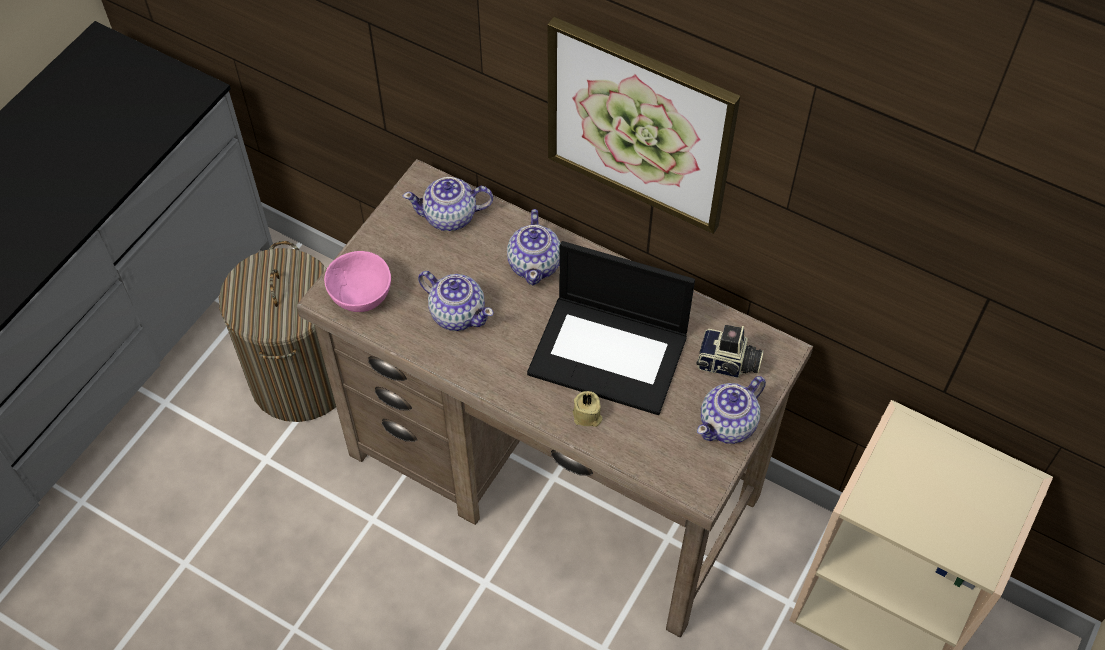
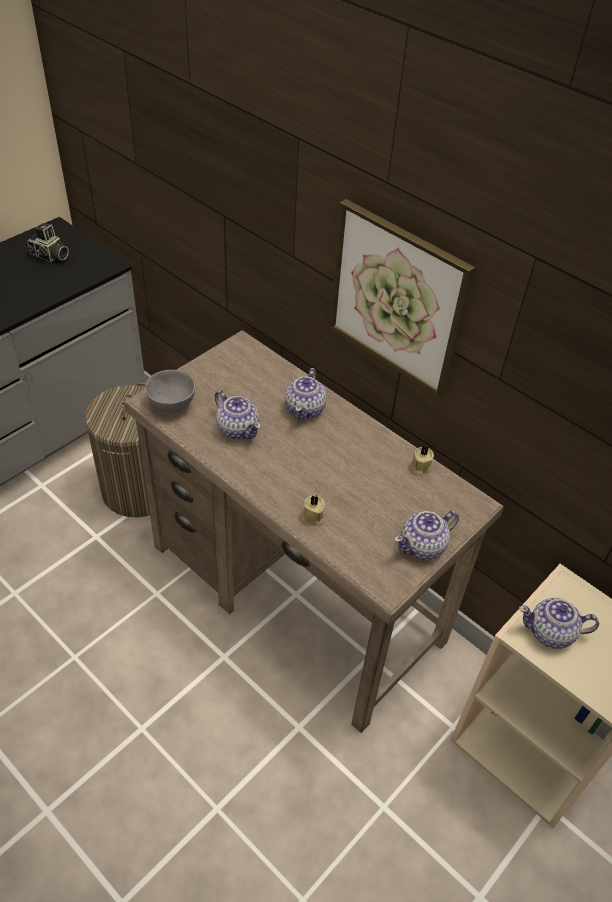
camera: 10 degrees right, 10 degrees down
pink bowl [324,251,391,312] -> grey bowl [145,370,195,413]
teapot [403,177,493,231] -> teapot moved to [519,598,599,649]
laptop [527,241,695,415] -> none
camera [696,325,764,378] -> camera moved to [27,223,69,262]
none -> beige candle [411,445,434,475]

